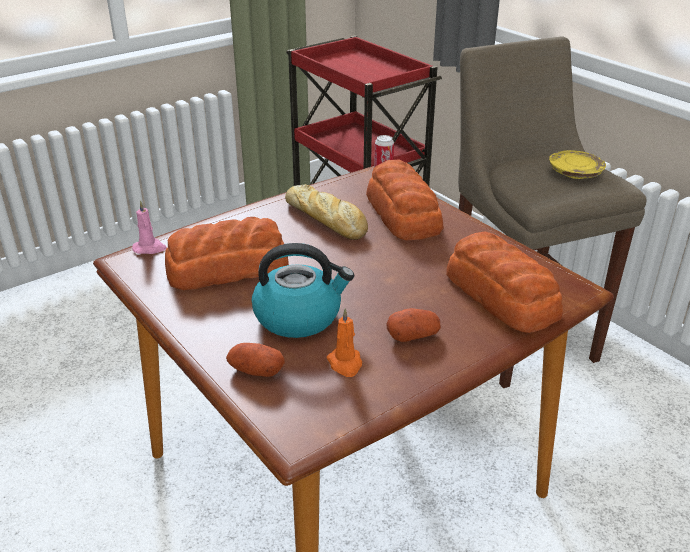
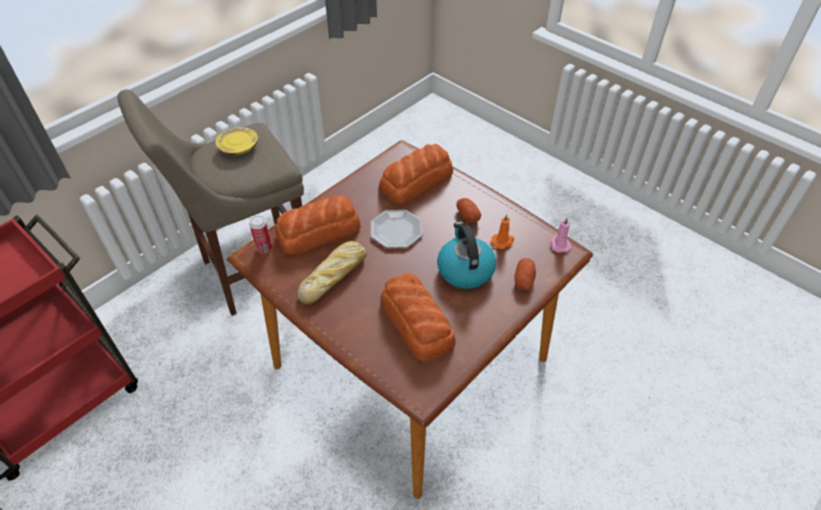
camera: 100 degrees left, 15 degrees up
pink candle [132,200,167,254] -> pink candle moved to [550,218,571,253]
none -> plate [371,210,423,248]

